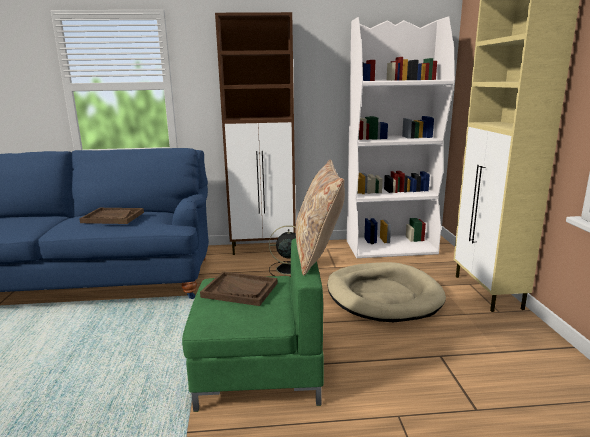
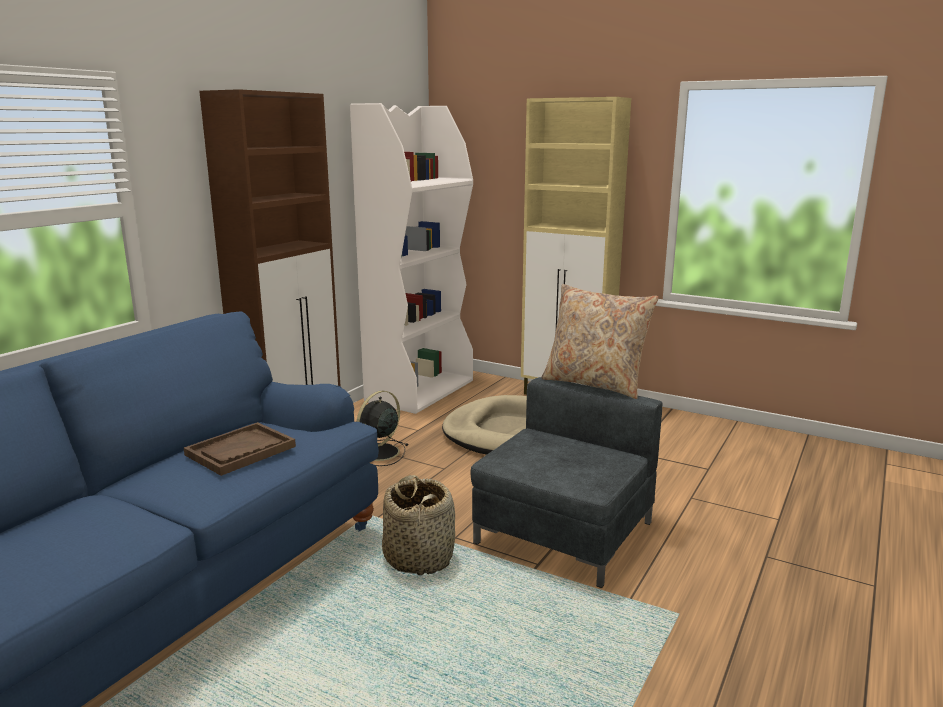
camera: 55 degrees left, 0 degrees up
green armchair [182,238,324,412] -> grey armchair [471,377,663,588]
brown tray [200,272,277,306] -> none
none -> basket [382,475,455,575]

